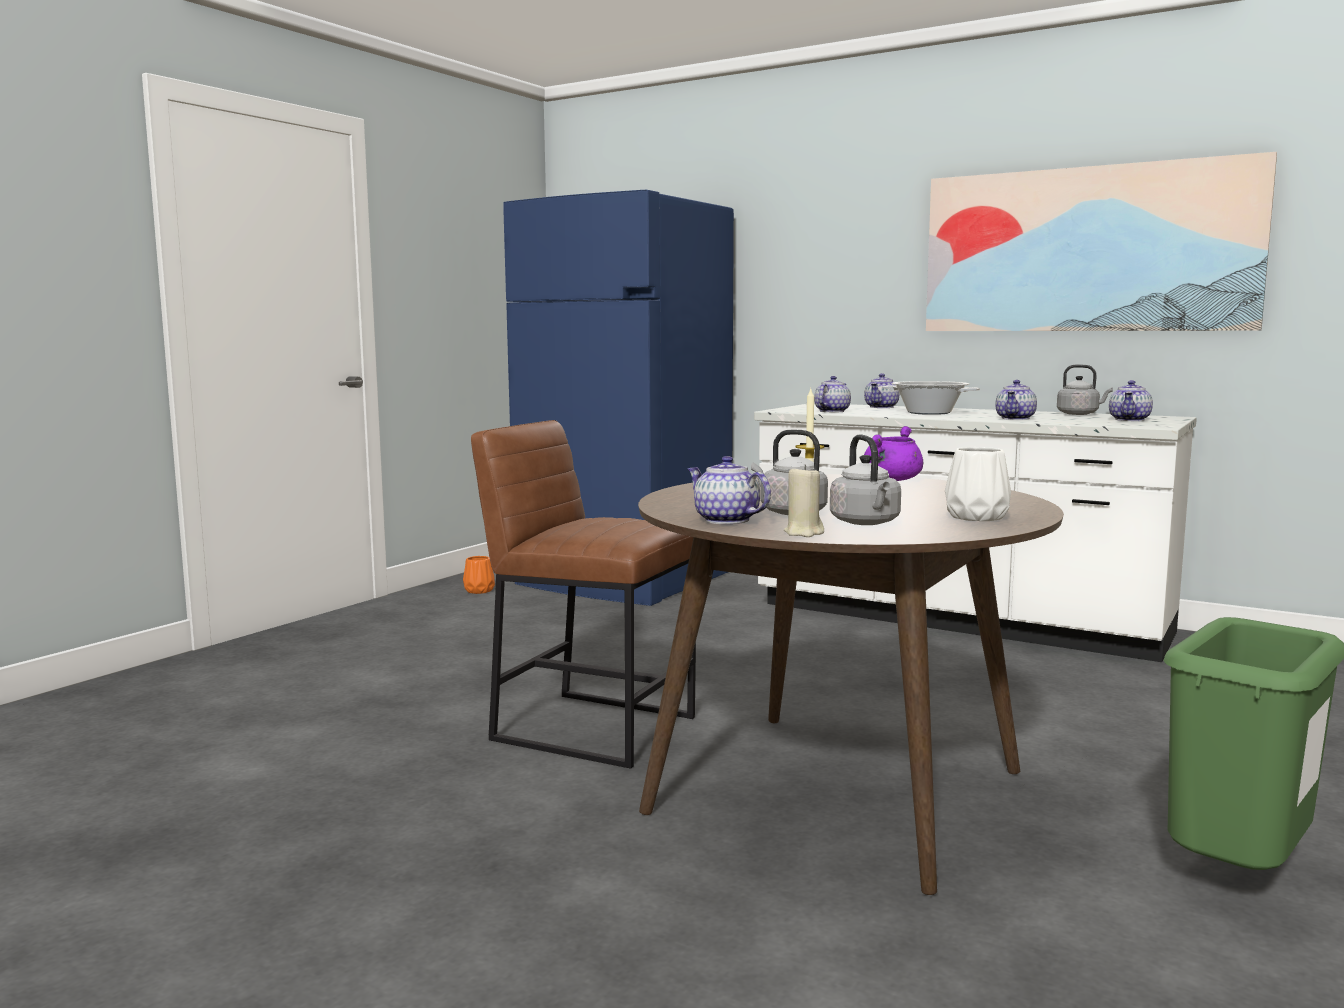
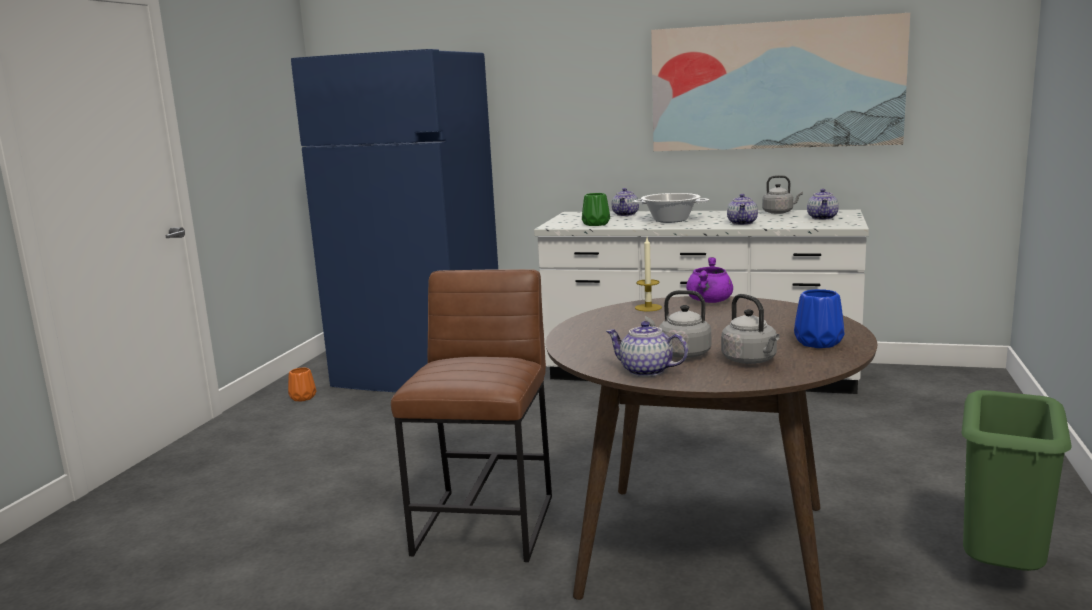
camera: 15 degrees left, 5 degrees up
brown chair [471,420,696,769] -> brown chair turned 90 degrees clockwise [391,269,552,562]
beige candle [784,464,824,537] -> none
teapot [814,376,851,412] -> green vase [582,193,610,226]
white vase [945,447,1011,521] -> blue vase [794,289,845,348]

